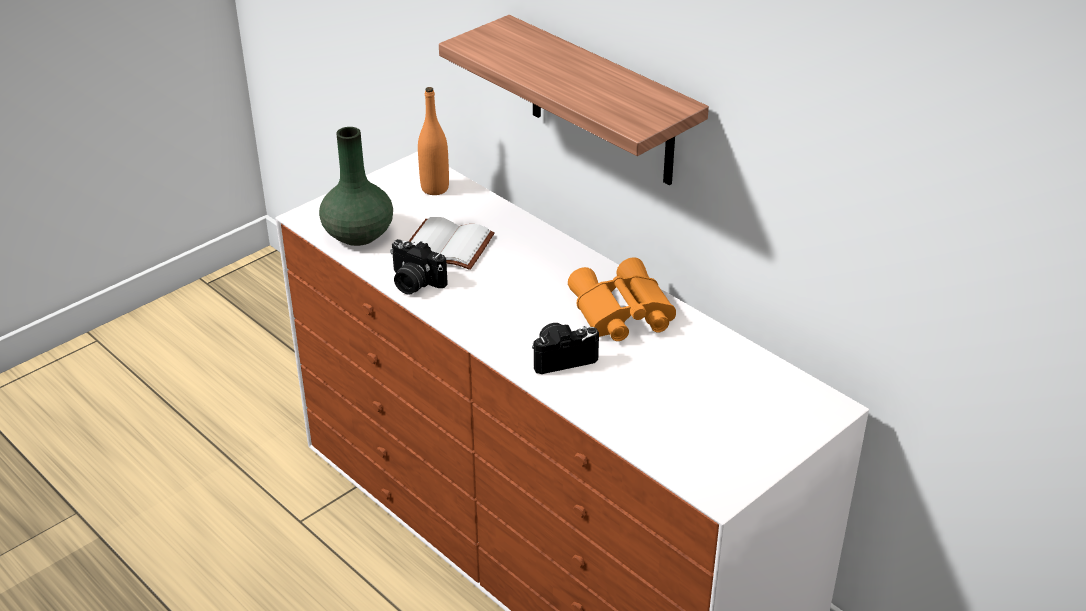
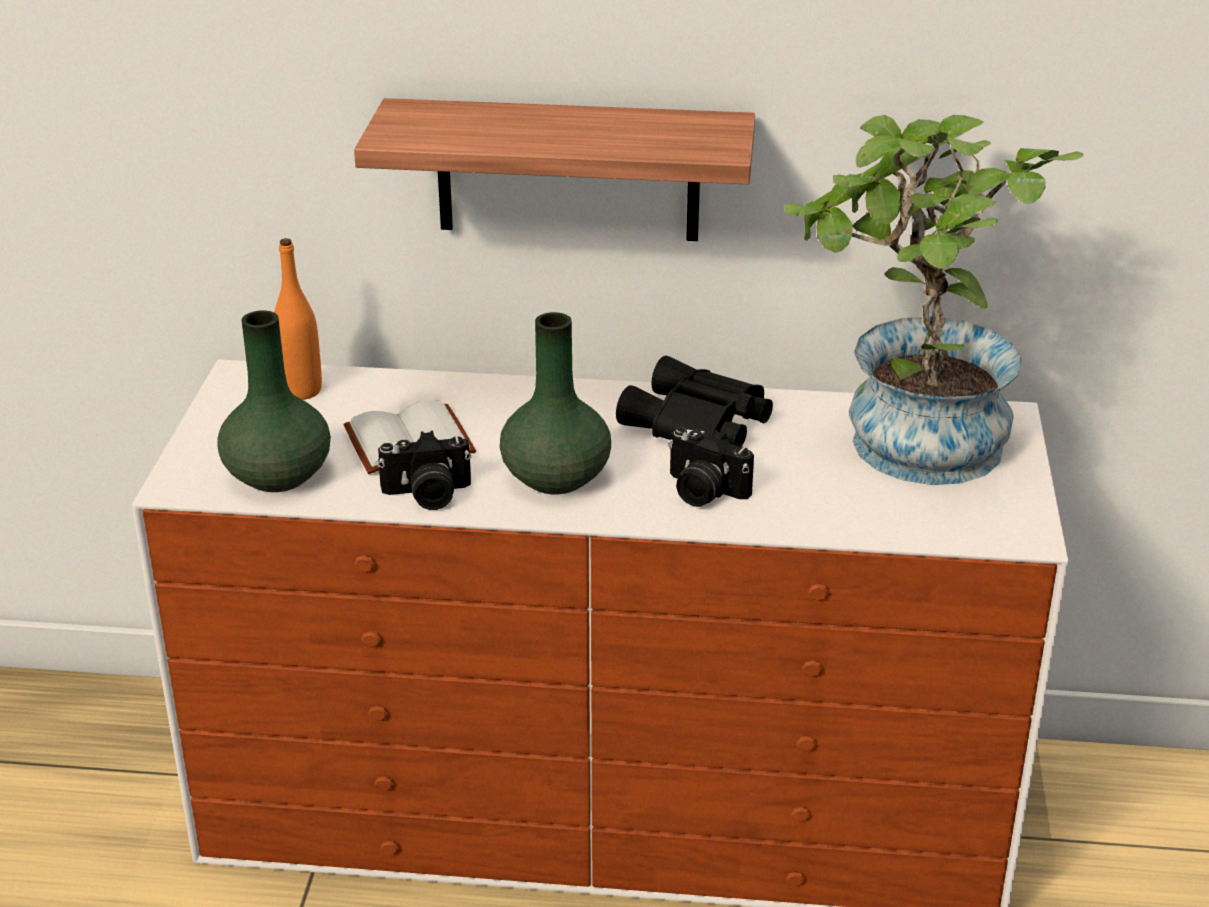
camera: 40 degrees left, 5 degrees down
camera [532,323,599,374] -> camera turned 90 degrees counterclockwise [668,427,754,507]
orange binoculars [568,257,676,341] -> black binoculars [616,356,773,447]
none -> green vase [500,312,611,494]
none -> potted plant [784,115,1084,485]

